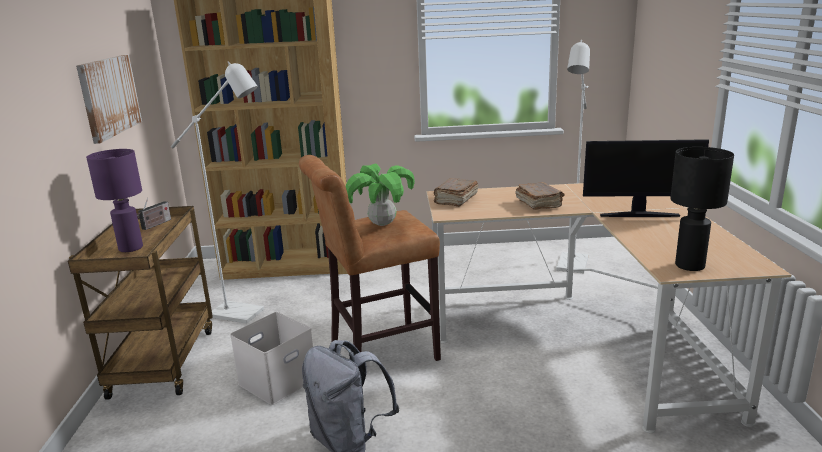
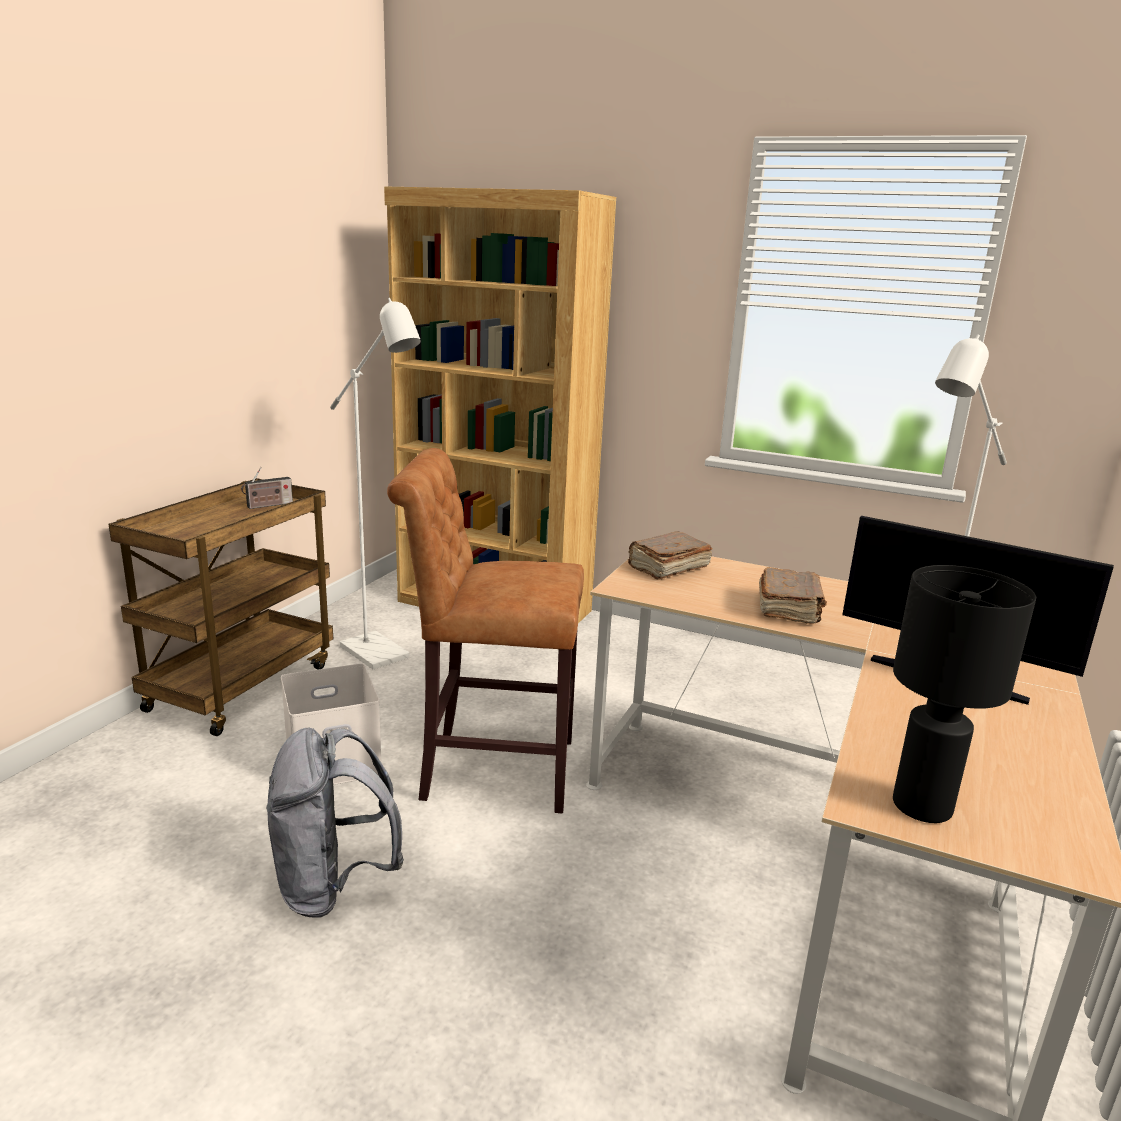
camera: 25 degrees right, 0 degrees up
picture [76,55,142,144] -> none
purple table lamp [86,149,143,252] -> none
potted plant [346,163,415,226] -> none

